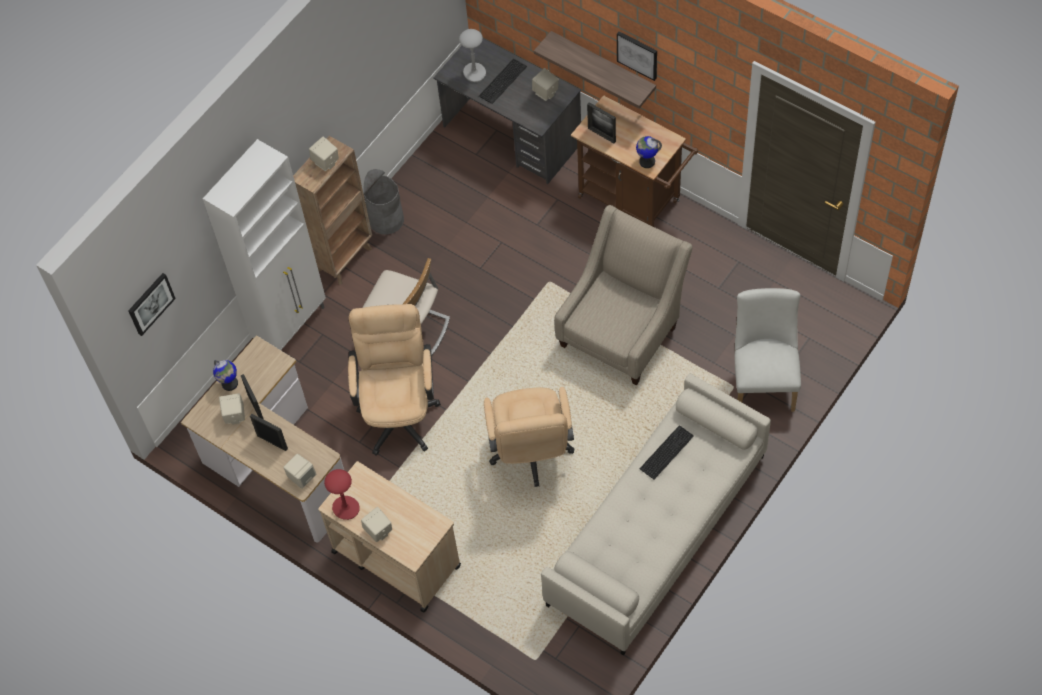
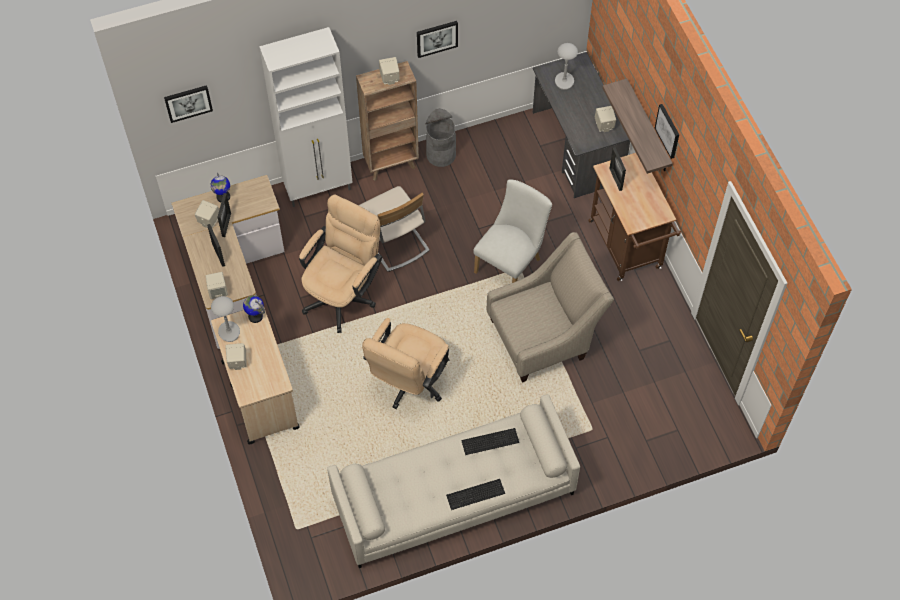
camera: 30 degrees right, 0 degrees up
red table lamp [324,469,360,520] -> grey table lamp [211,296,240,342]
keyboard [479,59,527,104] -> keyboard moved to [446,479,505,510]
globe [636,136,662,168] -> globe moved to [243,295,265,323]
white chair [735,288,801,412] -> white chair moved to [473,179,552,283]
none -> picture [417,21,458,58]

